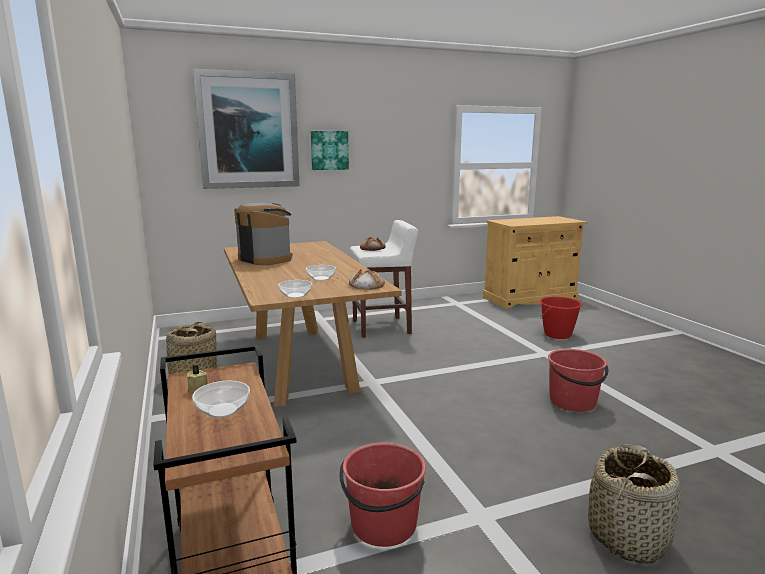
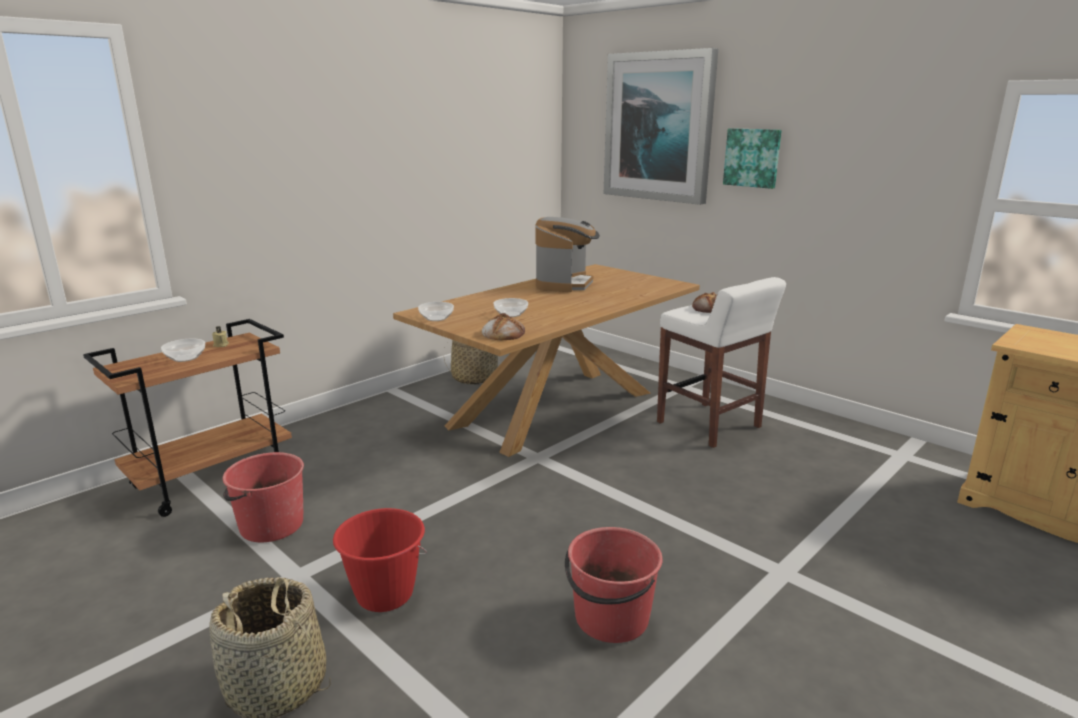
camera: 65 degrees right, 5 degrees up
red bucket [540,296,583,339] -> red bucket moved to [333,508,427,612]

